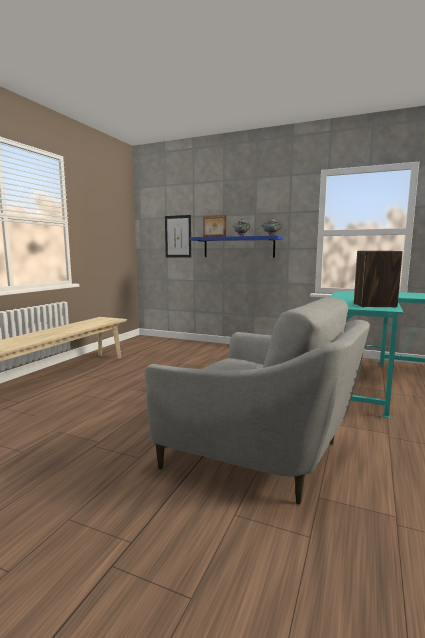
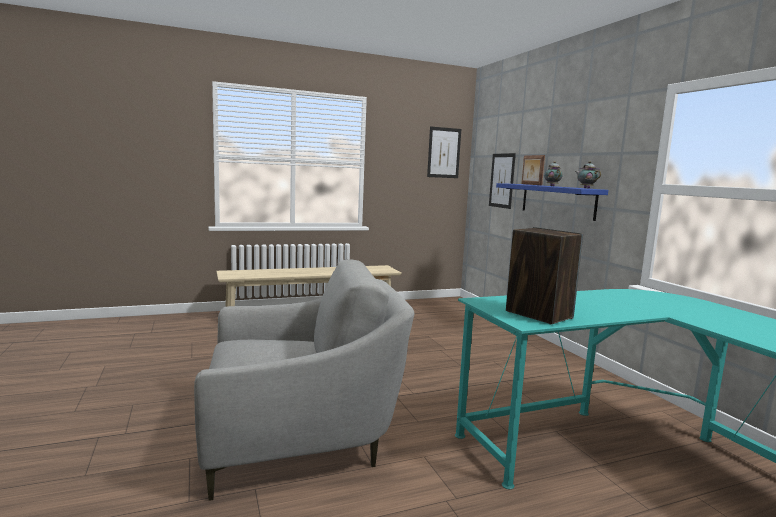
camera: 45 degrees right, 0 degrees up
grey armchair [145,297,370,505] -> grey armchair turned 90 degrees counterclockwise [194,259,414,501]
none -> picture [427,126,461,178]

